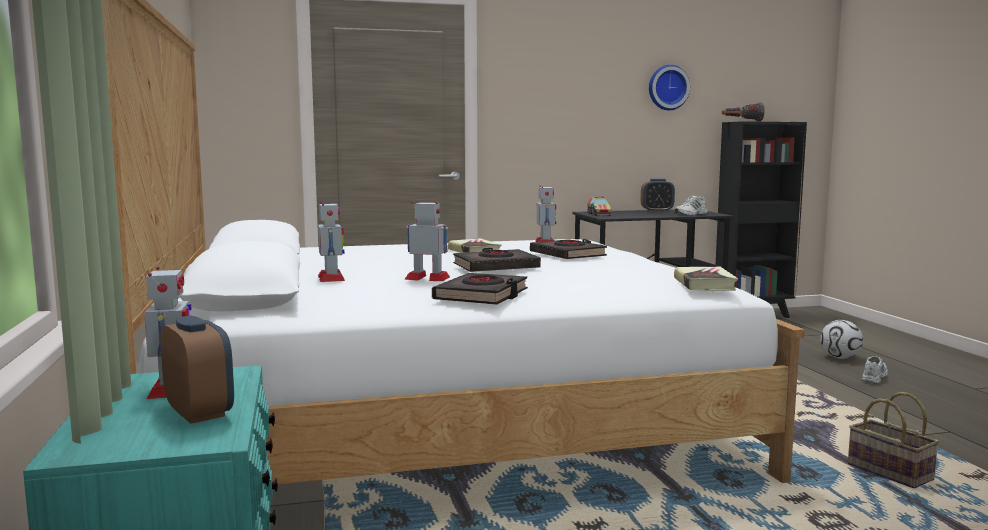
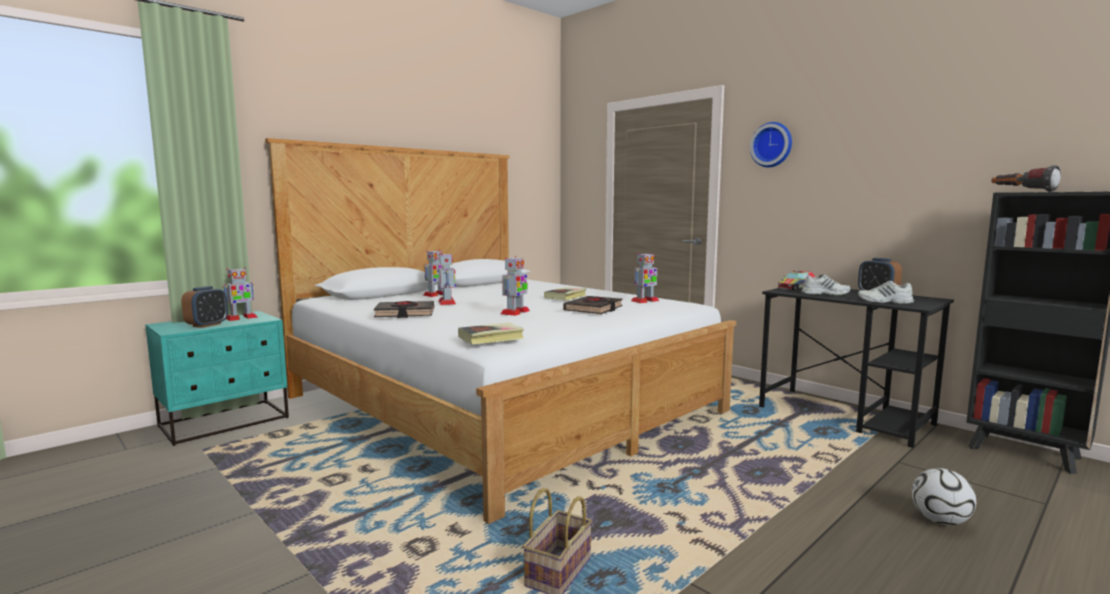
camera: 60 degrees right, 0 degrees up
black book [453,248,541,272] -> none
wall clock [649,65,690,110] -> wall clock moved to [750,122,792,167]
white shoe [861,356,888,384] -> white shoe moved to [801,274,851,295]
none -> toy robot [501,256,530,316]

